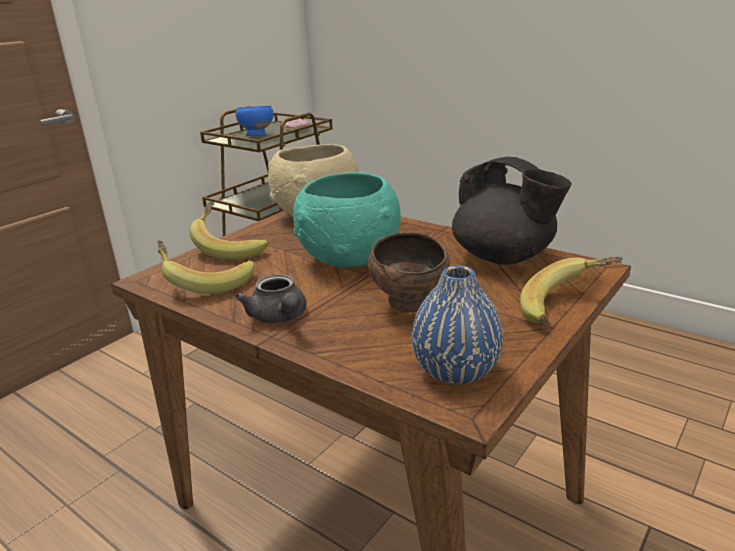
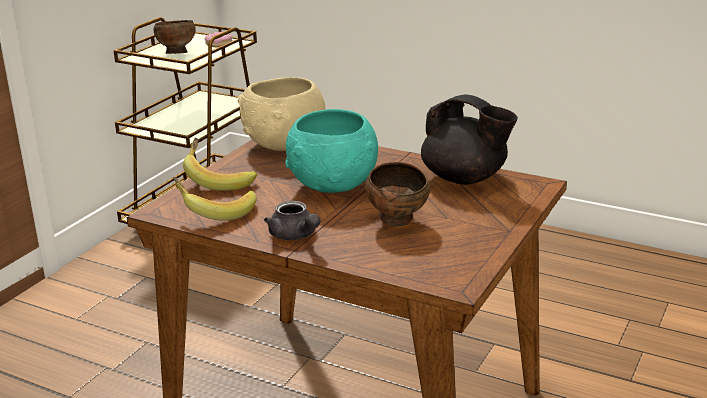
camera: 10 degrees left, 0 degrees up
blue bowl [236,106,274,136] -> brown bowl [153,20,196,54]
blue vase [412,265,503,385] -> none
banana [520,257,623,324] -> none

